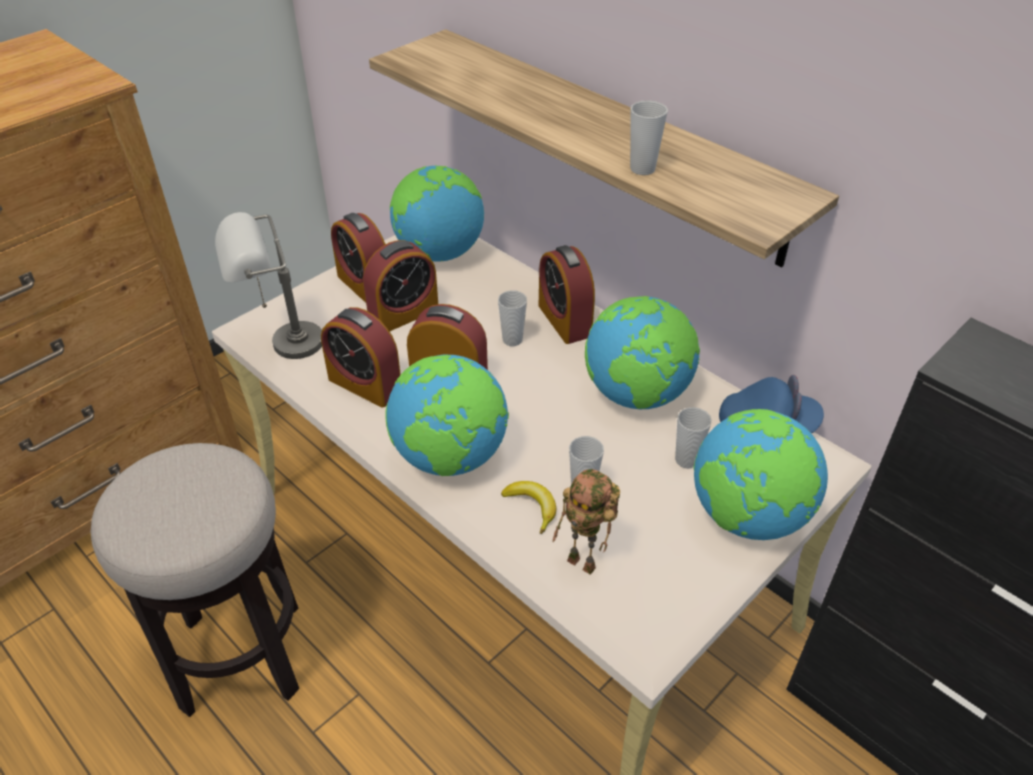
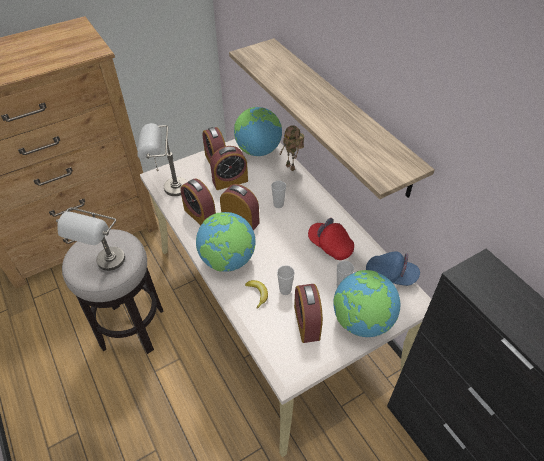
camera: 15 degrees right, 5 degrees up
alarm clock [539,245,595,344] -> alarm clock moved to [294,284,323,343]
toy robot [552,469,620,575] -> toy robot moved to [280,125,304,171]
globe [585,296,700,409] -> red cap [308,218,354,260]
cup [630,100,668,175] -> none
none -> grey table lamp [56,207,125,271]

